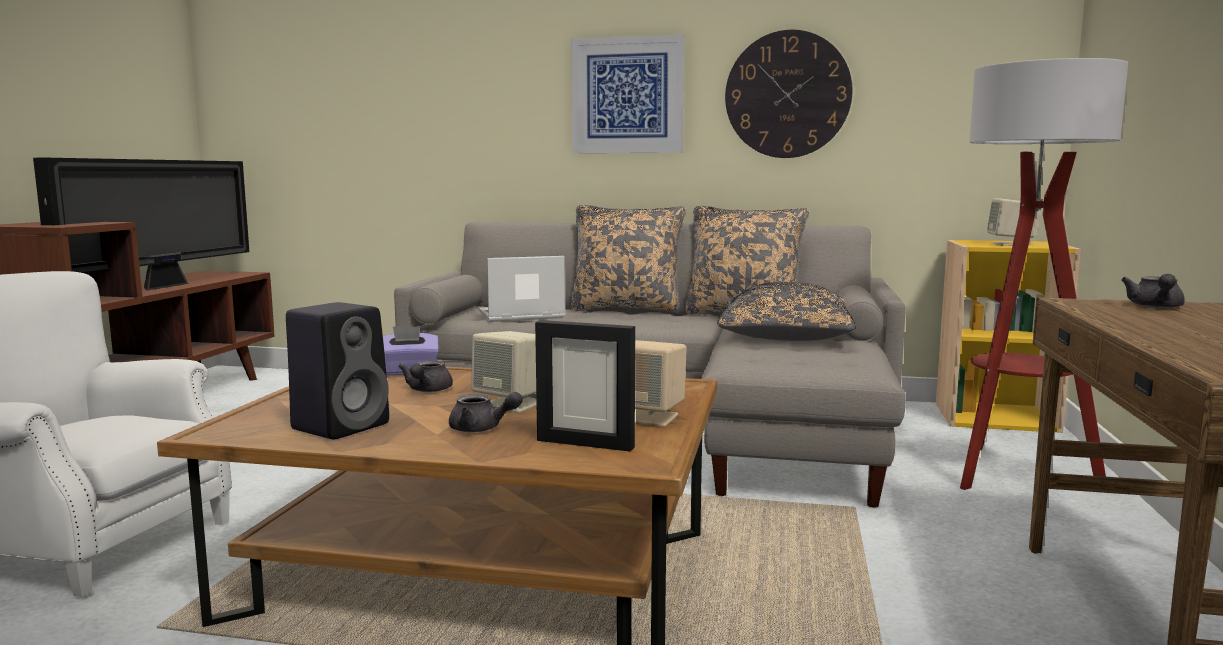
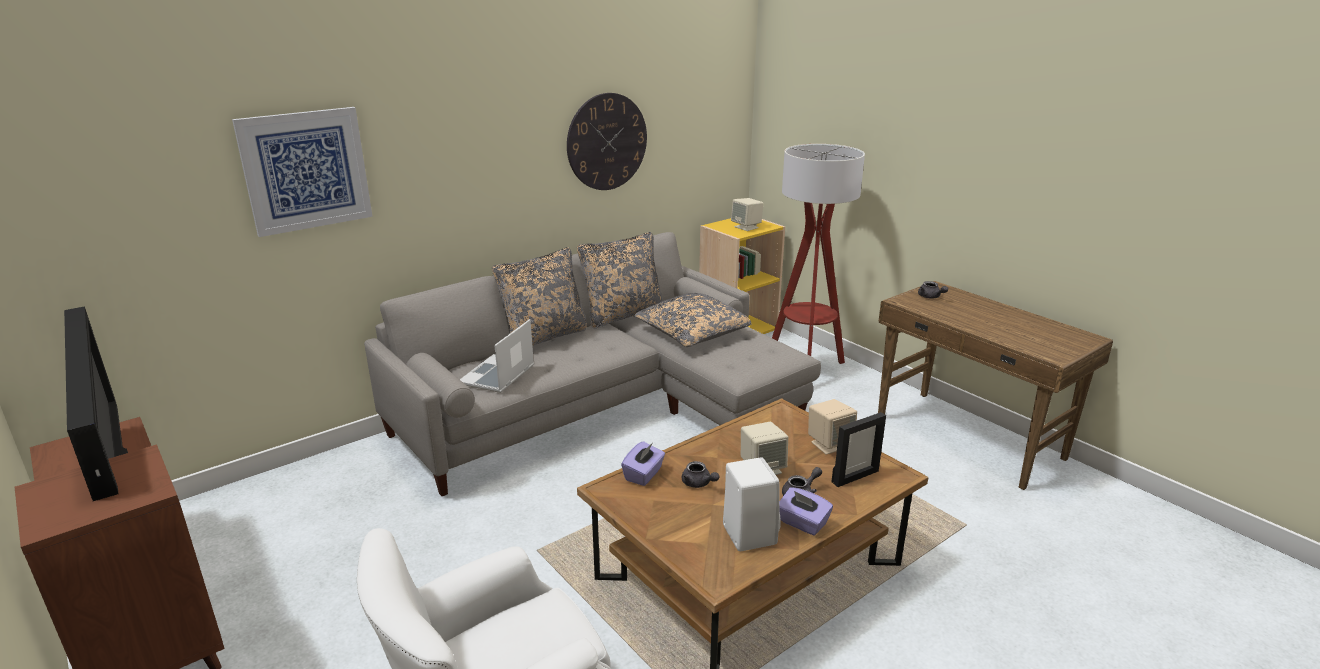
camera: 50 degrees left, 15 degrees up
black speaker [286,302,389,439] -> white speaker [723,457,781,551]
picture [571,35,684,153] -> picture moved to [232,107,373,237]
none -> purple tissue box [779,487,833,536]

